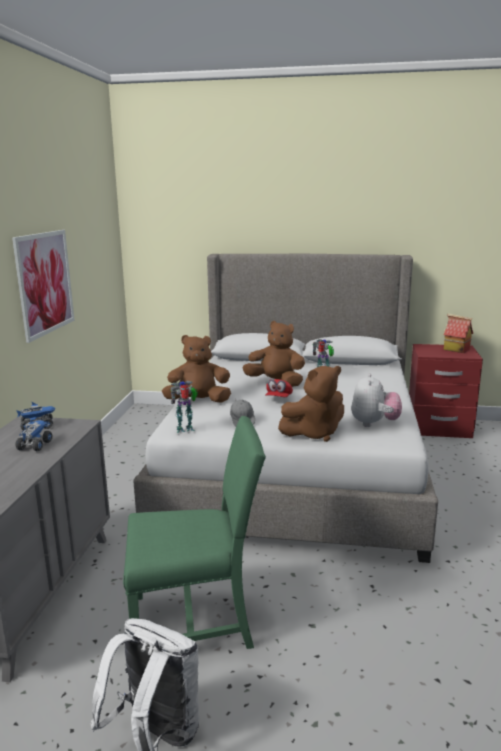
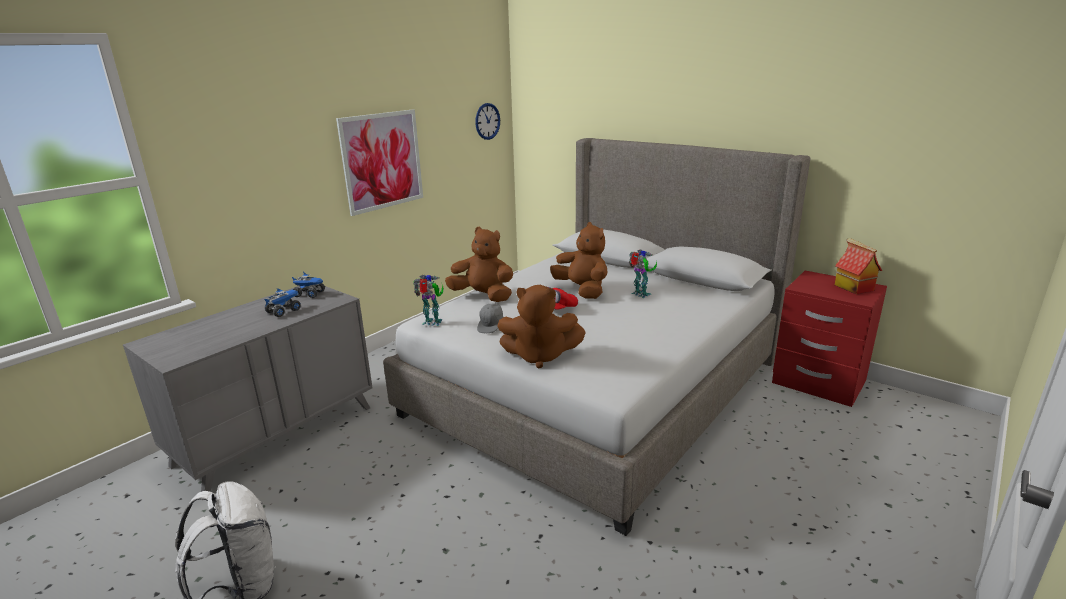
camera: 30 degrees right, 5 degrees up
green chair [123,416,266,649] -> none
plush toy [351,373,402,427] -> none
none -> wall clock [475,103,500,140]

